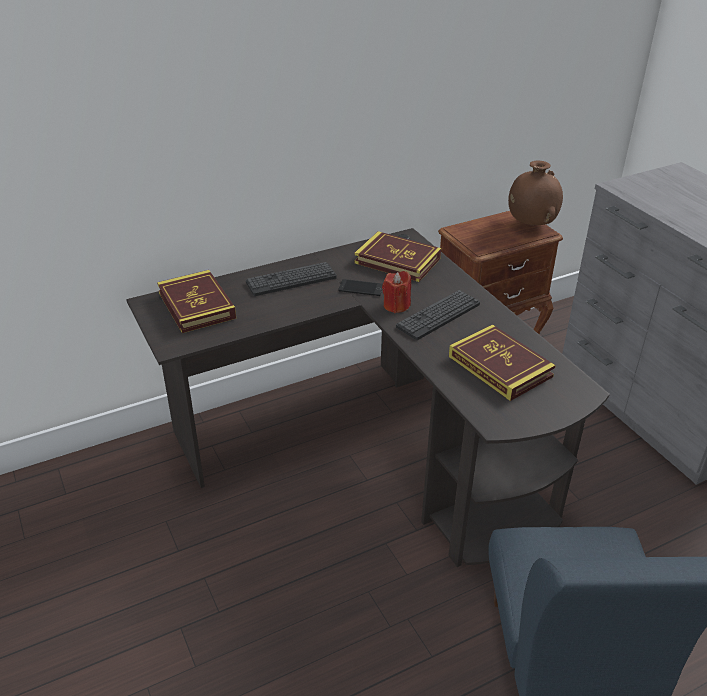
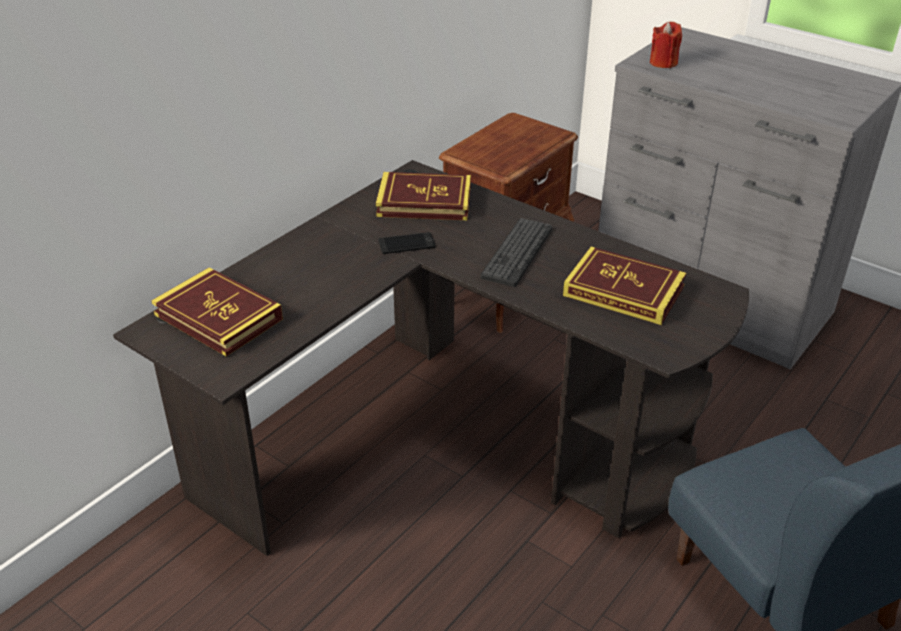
camera: 25 degrees left, 0 degrees up
keyboard [246,262,337,296] -> none
red candle [382,271,411,313] -> red candle moved to [650,22,682,68]
brown vase [508,161,563,226] -> none

